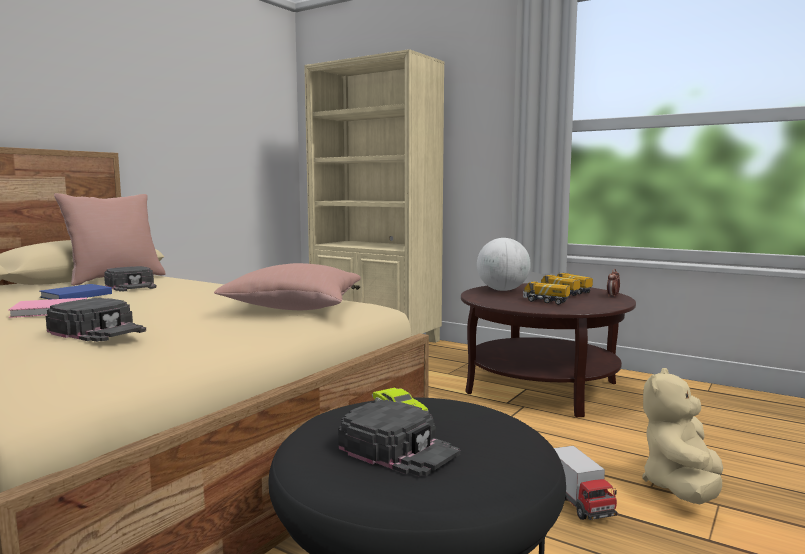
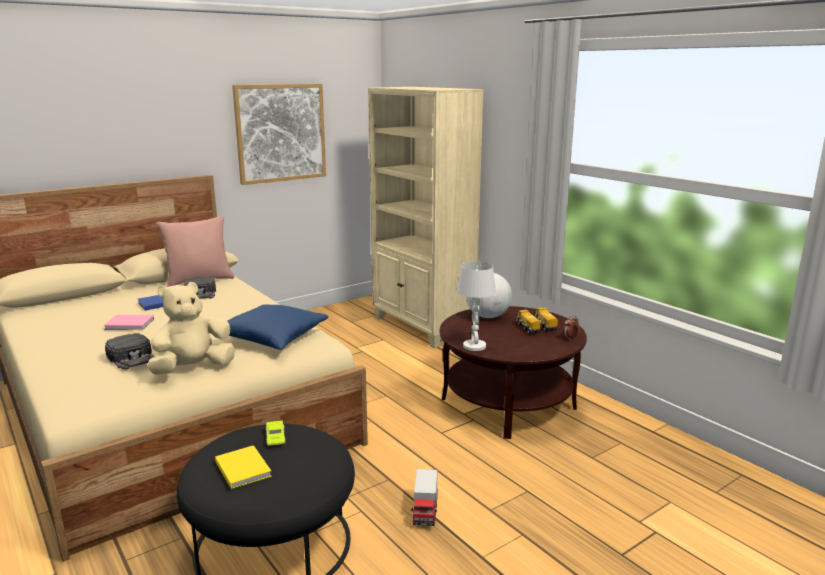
camera: 20 degrees right, 10 degrees up
pink pillow [214,263,361,310] -> blue pillow [227,304,328,350]
black cap [338,400,460,477] -> yellow book [215,445,272,489]
toy truck [523,281,570,305] -> none
beige plush toy [642,368,723,504] -> beige plush toy moved to [147,282,235,375]
none -> picture [232,84,326,185]
none -> white table lamp [457,261,496,351]

